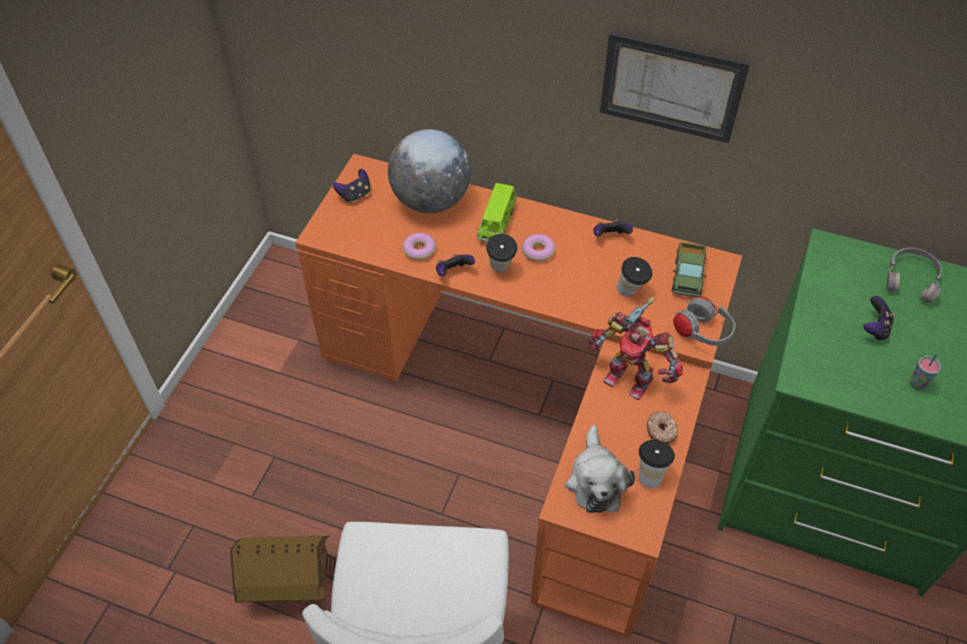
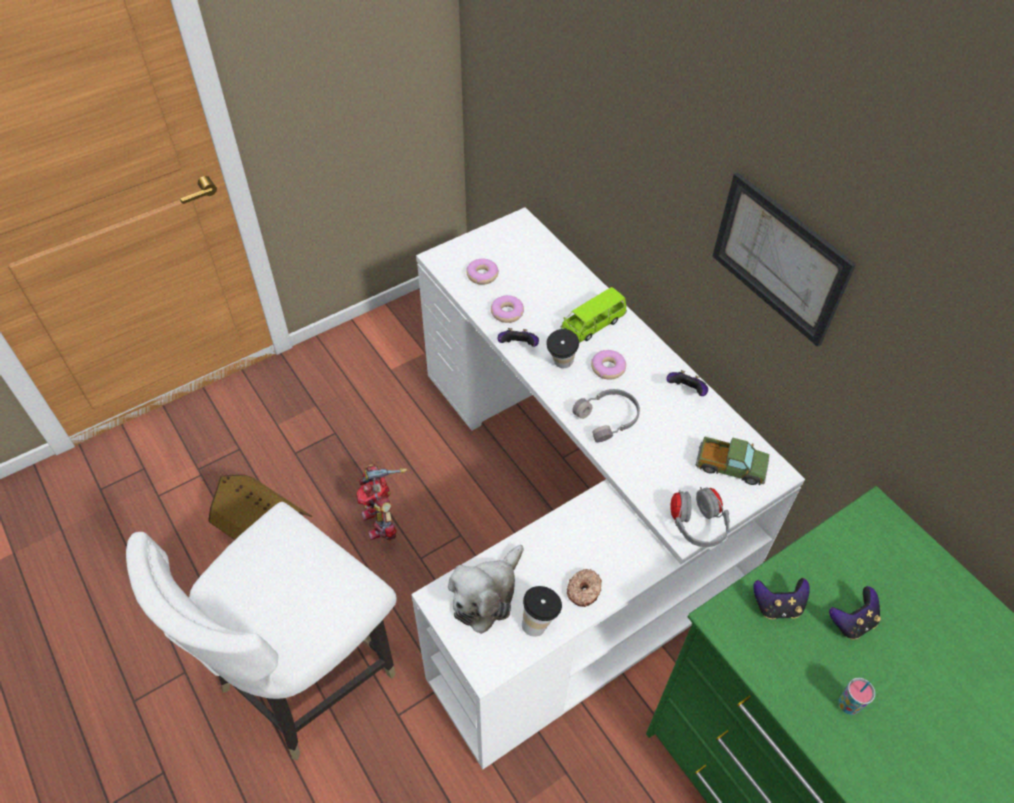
camera: 35 degrees right, 0 degrees up
orange desk [295,154,742,639] -> white desk [411,207,805,769]
game controller [333,169,371,203] -> game controller moved to [753,578,810,620]
globe [388,129,471,213] -> none
toy robot [589,297,683,400] -> toy robot moved to [357,464,407,541]
cup [617,257,652,297] -> none
toy truck [672,242,707,297] -> toy truck turned 120 degrees counterclockwise [696,437,770,485]
grey headphones [887,248,942,304] -> grey headphones moved to [572,389,640,442]
none -> donut [466,259,499,285]

